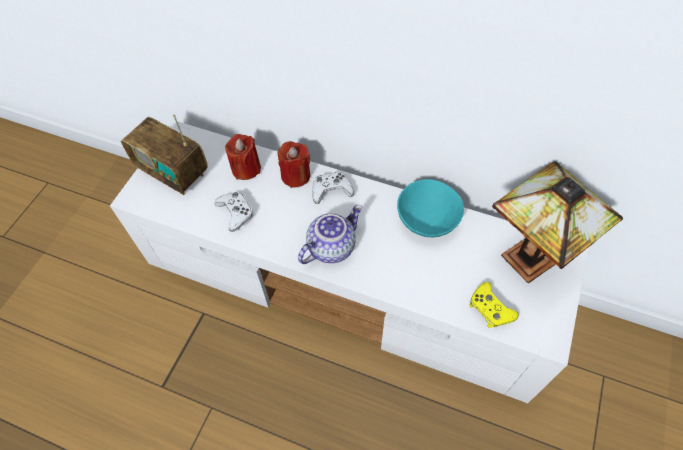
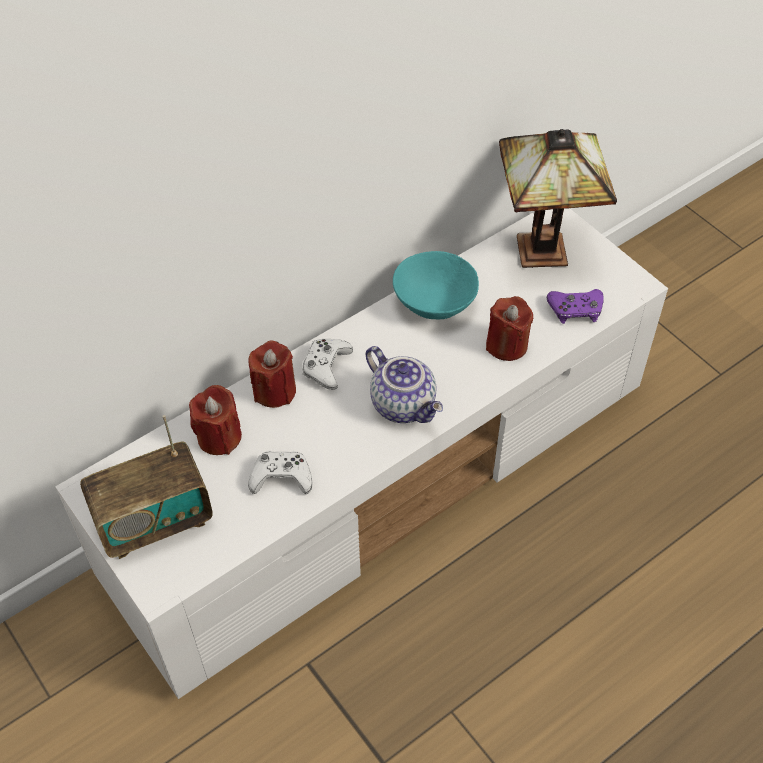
camera: 60 degrees left, 5 degrees down
teapot [298,205,362,264] -> teapot turned 150 degrees clockwise [366,346,443,423]
yellow game controller [469,282,519,328] -> purple game controller [547,289,604,324]
none -> red candle [486,296,534,361]

